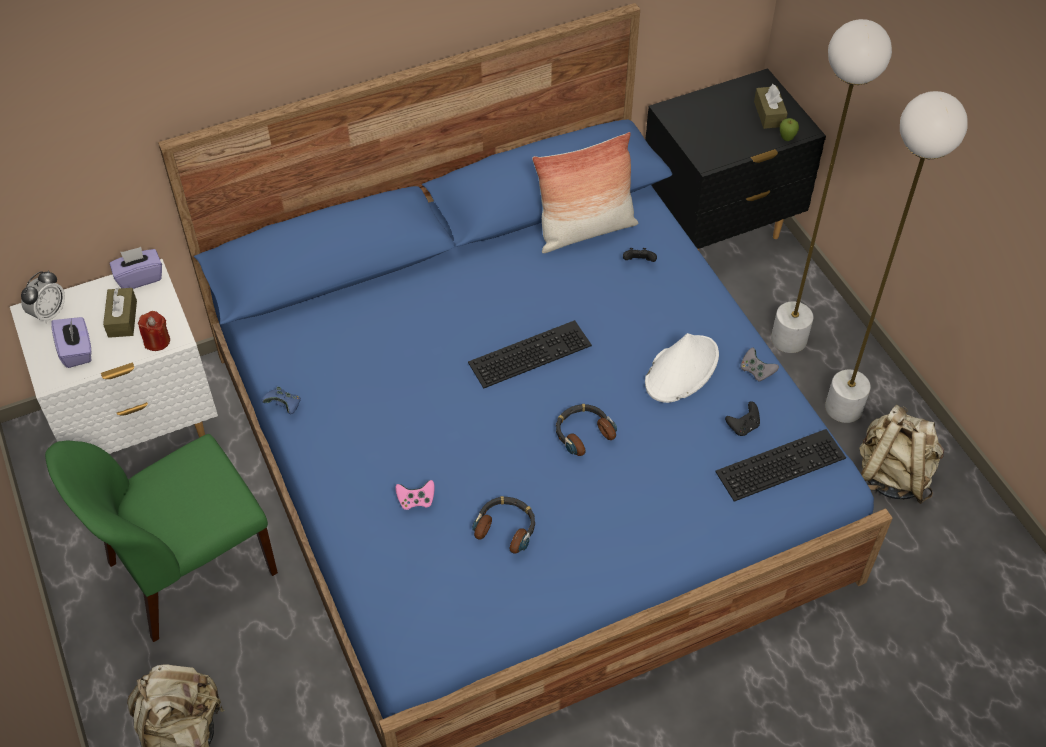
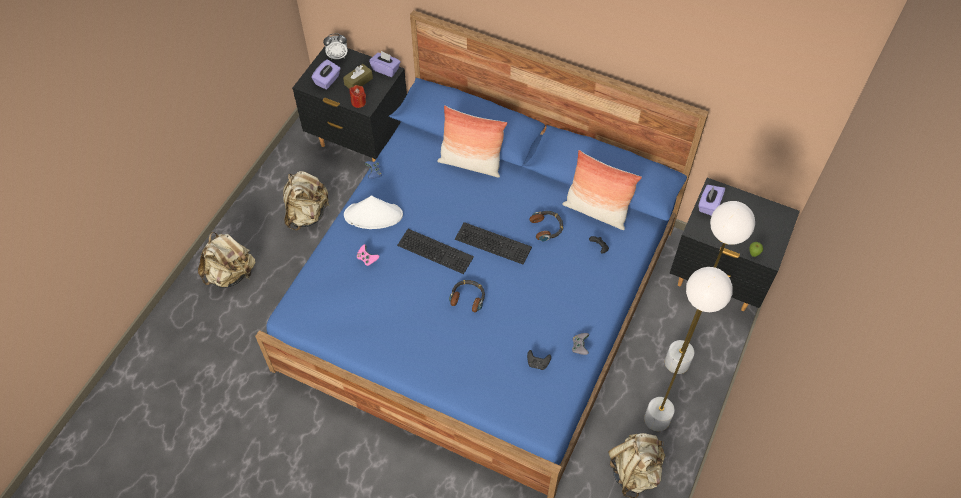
camera: 50 degrees right, 5 degrees up
white nightstand [10,259,218,454] -> black nightstand [292,47,407,162]
green chair [45,434,278,642] -> beige backpack [283,171,330,230]
headphones [472,496,535,554] -> headphones moved to [529,211,563,241]
white hat [645,333,719,403] -> white hat moved to [344,196,403,229]
keyboard [715,429,846,502] -> keyboard moved to [397,229,474,274]
brown tissue box [754,84,788,129] -> none
none -> pillow [437,105,507,177]
none -> purple tissue box [698,185,725,216]

